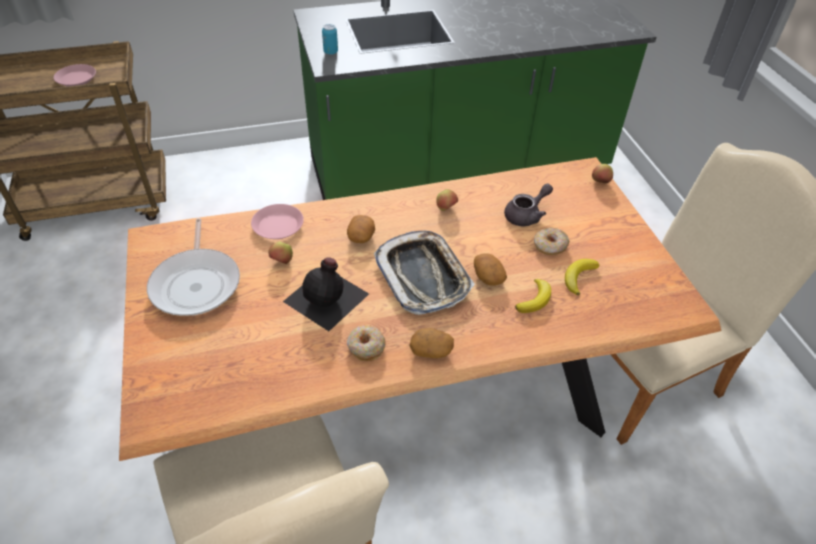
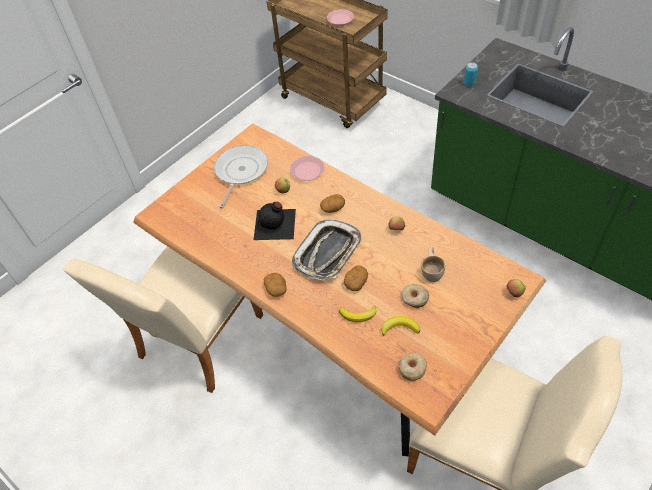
camera: 60 degrees right, 5 degrees up
frying pan [147,218,240,316] -> frying pan turned 150 degrees clockwise [214,145,268,208]
donut [347,326,386,361] -> donut moved to [399,353,427,381]
grey teapot [504,183,553,226] -> beige cup [421,247,445,282]

